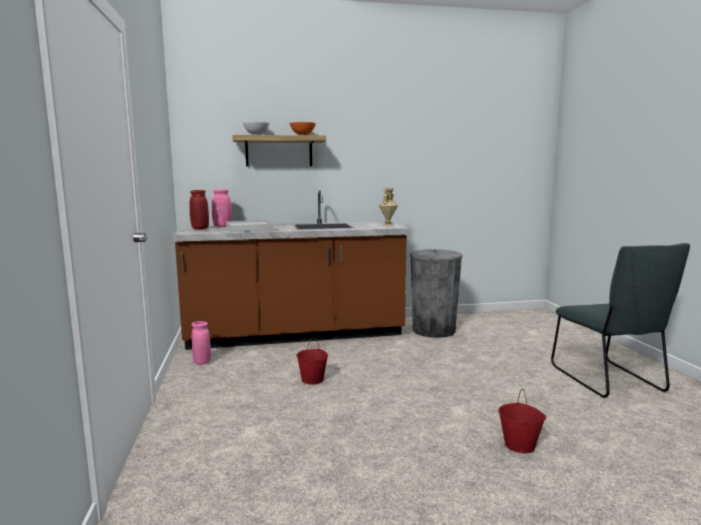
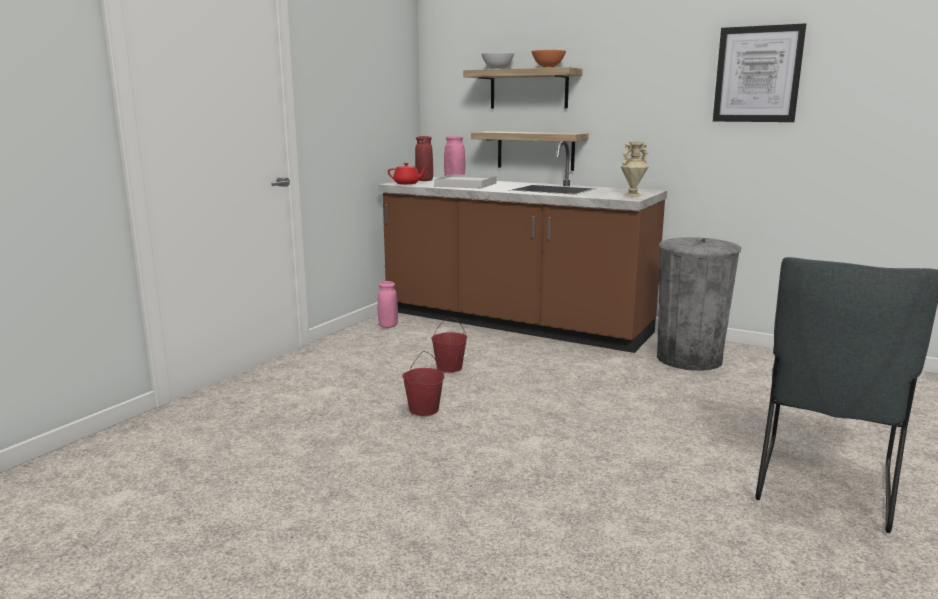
camera: 40 degrees right, 5 degrees up
red bucket [498,389,546,453] -> red bucket moved to [402,351,444,416]
none -> red teapot [388,163,427,184]
none -> shelf [471,131,589,171]
none -> picture [713,23,806,122]

